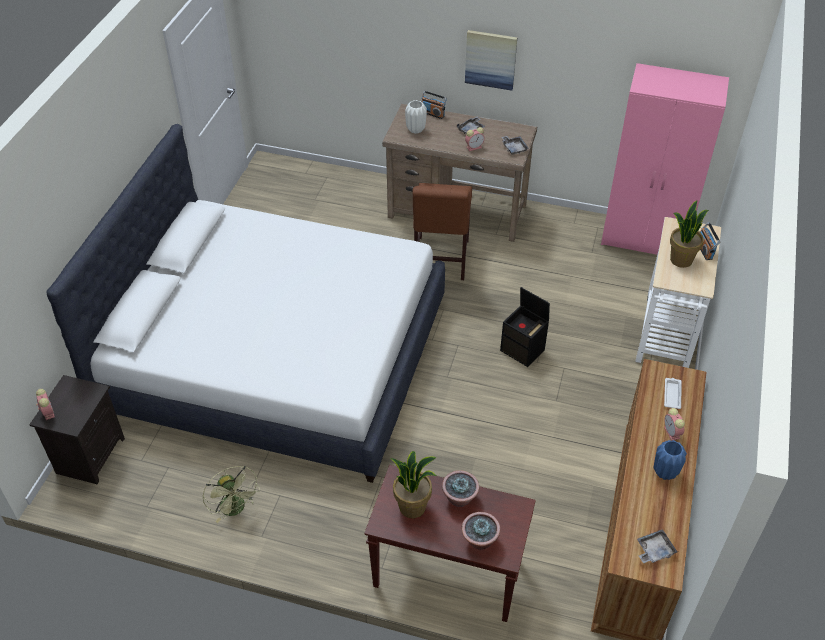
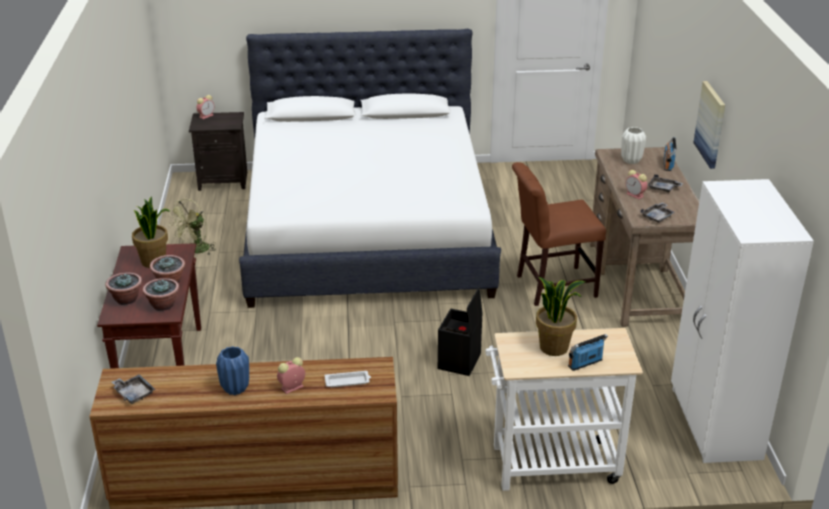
camera: 70 degrees right, 15 degrees down
pink wardrobe [601,63,729,255] -> white wardrobe [671,179,814,463]
none -> potted plant [143,278,179,311]

